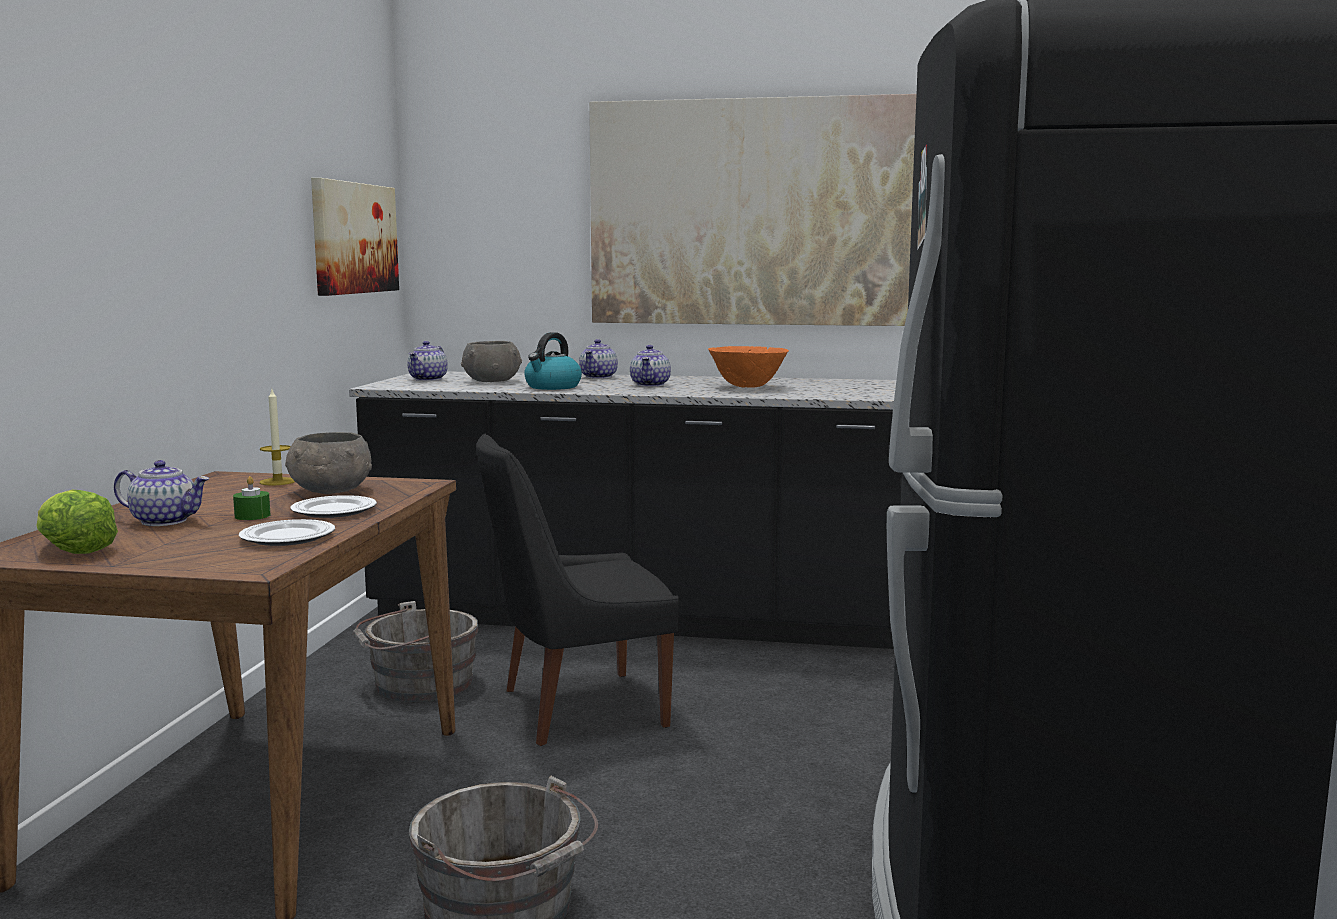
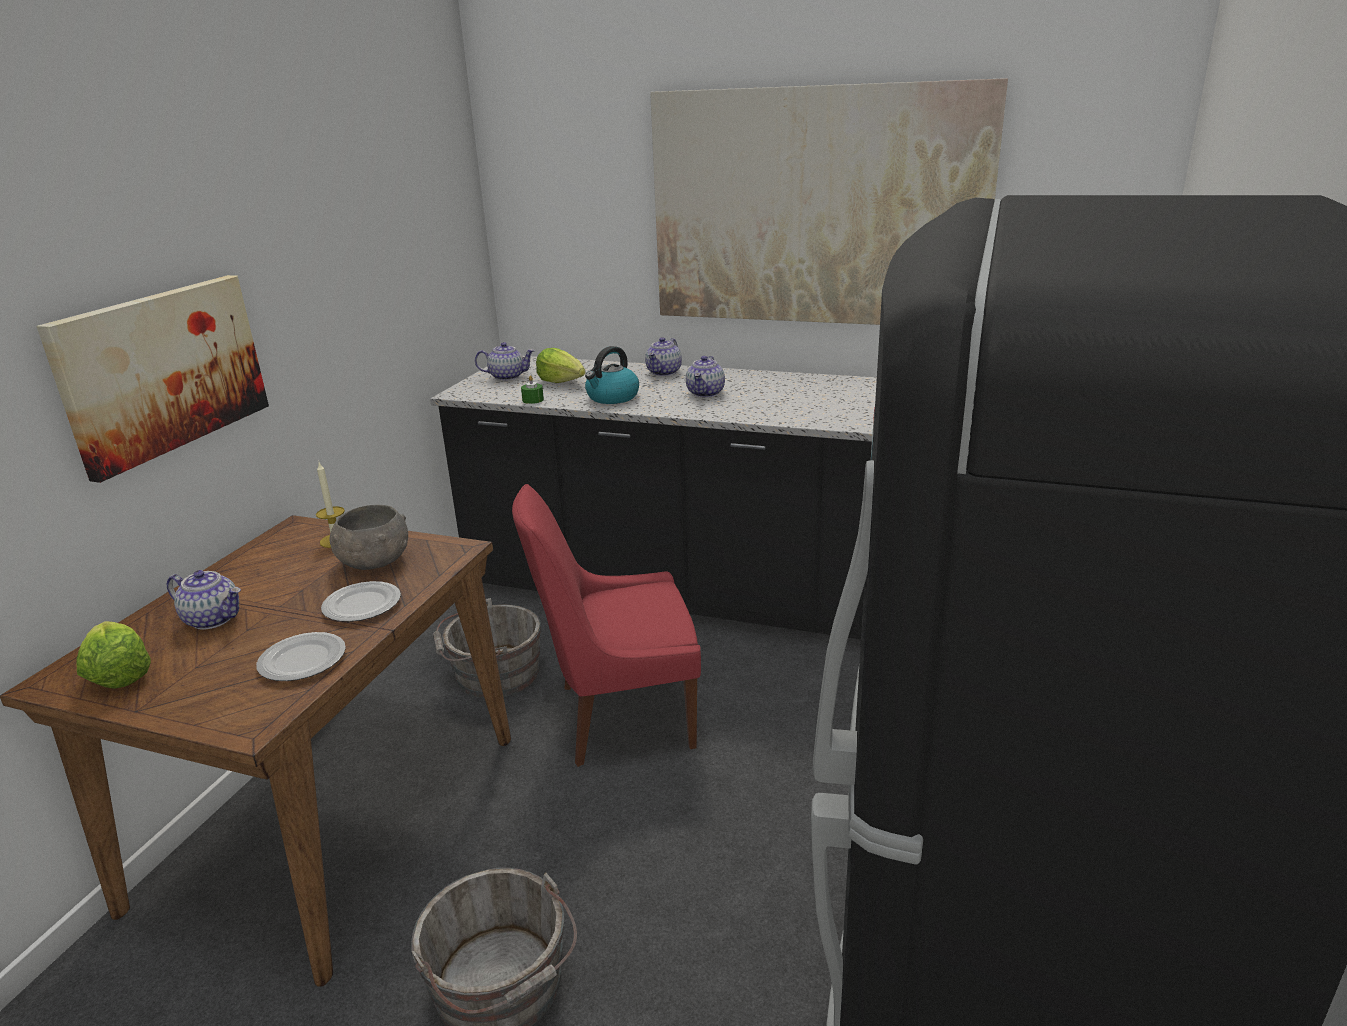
camera: 10 degrees right, 15 degrees up
green candle [233,476,271,520] -> green candle moved to [521,375,544,404]
picture [311,178,399,296] -> picture moved to [36,275,269,483]
teapot [408,341,448,381] -> teapot turned 120 degrees counterclockwise [475,342,535,381]
grey bowl [461,341,522,382] -> lettuce [536,348,585,383]
black chair [476,434,679,746] -> red chair [512,484,701,767]
orange bowl [708,346,789,387] -> none

